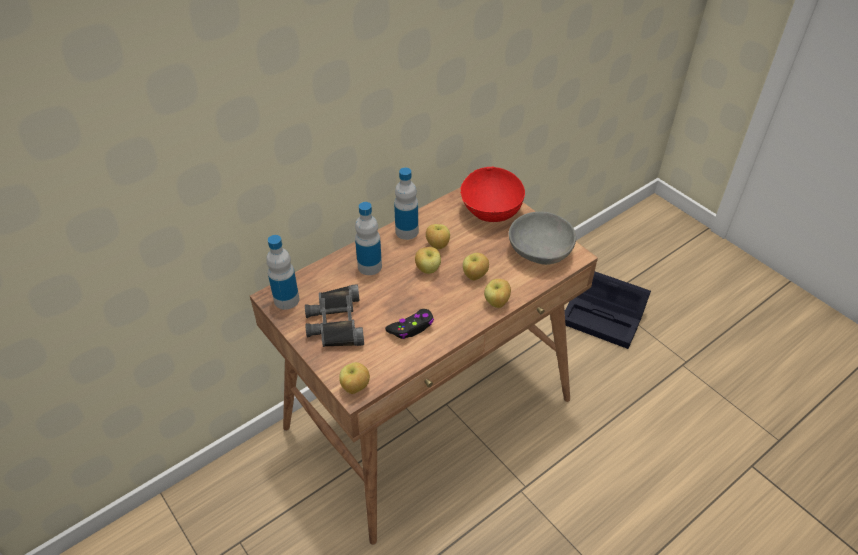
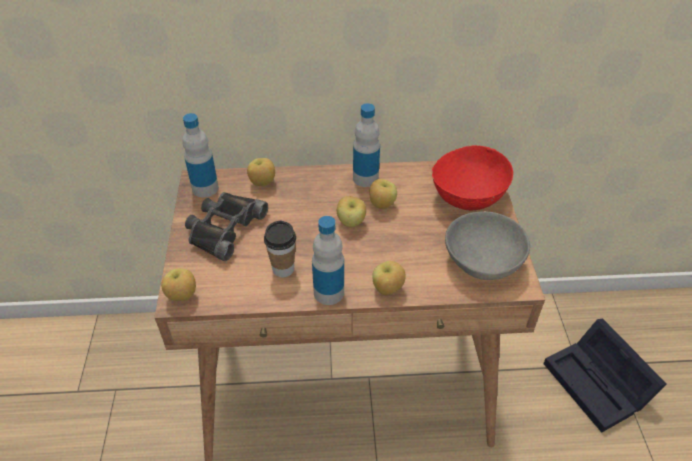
camera: 35 degrees right, 0 degrees up
bottle [355,202,382,275] -> bottle moved to [312,216,344,305]
black game controller [385,309,434,339] -> cup [264,221,296,277]
apple [463,253,489,280] -> apple moved to [247,158,275,186]

